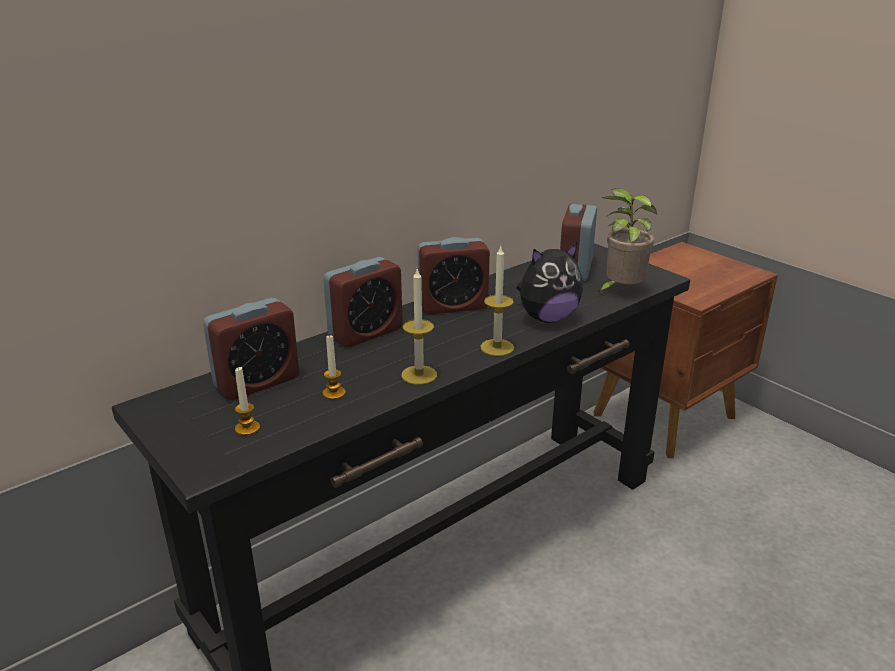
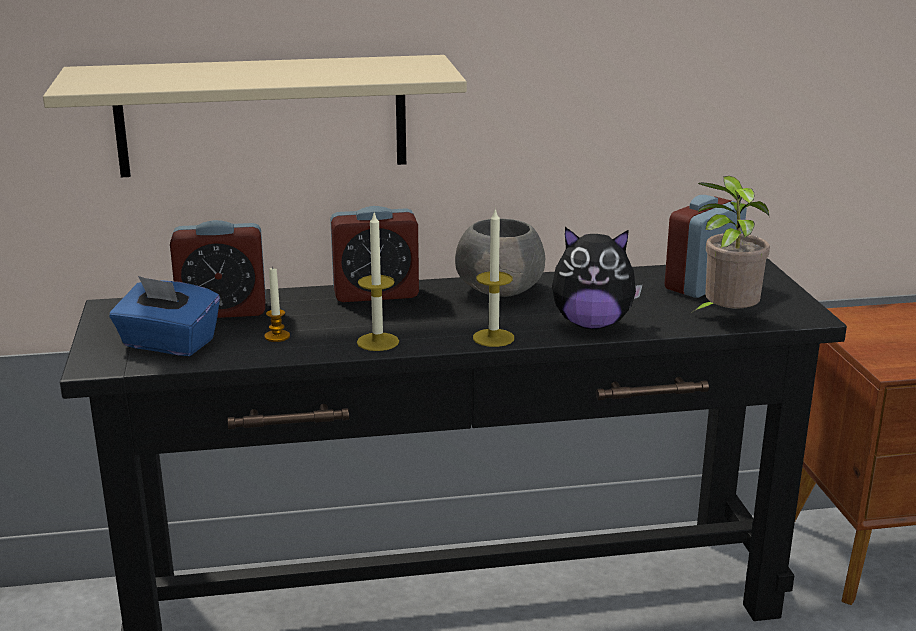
camera: 30 degrees right, 5 degrees down
candle [235,367,260,436] -> blue tissue box [110,276,220,356]
alarm clock [417,237,490,315] -> grey bowl [455,218,545,297]
none -> beige shelf [43,55,467,177]

